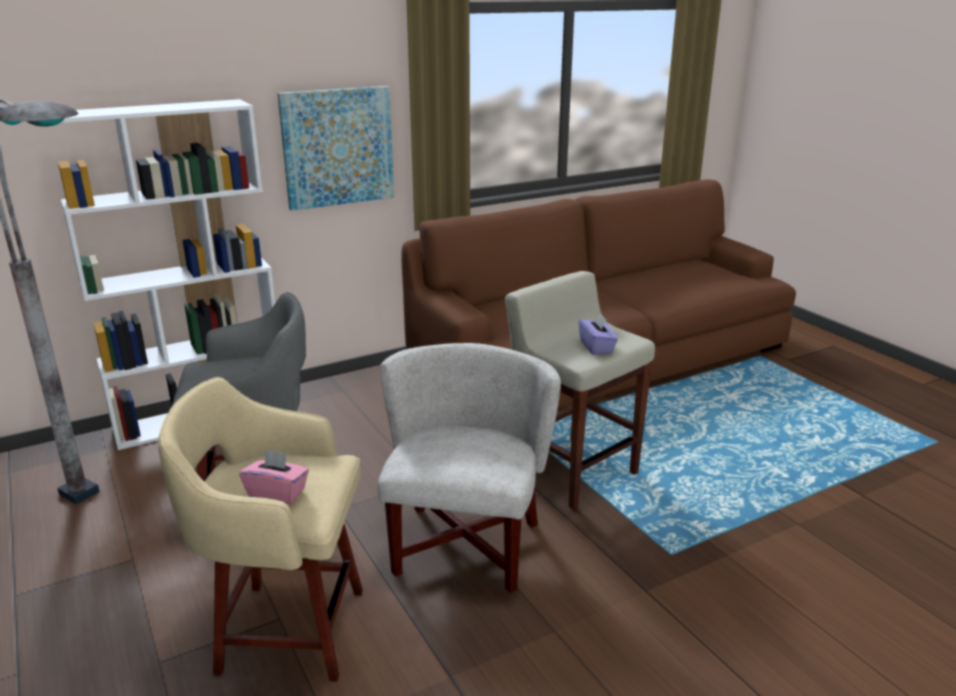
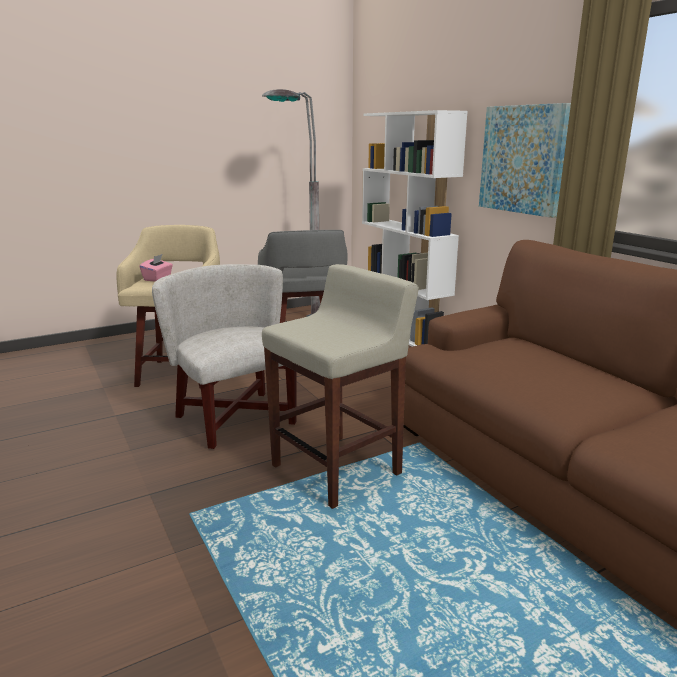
camera: 90 degrees right, 5 degrees down
white armchair [378,343,561,593] -> white armchair turned 135 degrees counterclockwise [152,264,296,449]
purple tissue box [579,314,618,355] -> none

